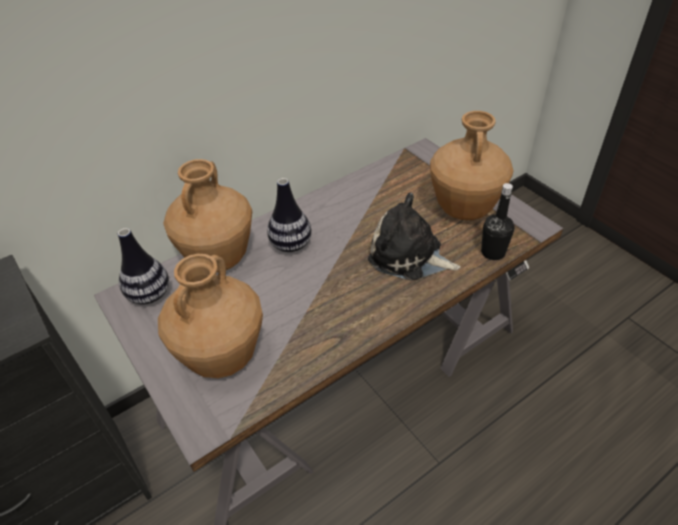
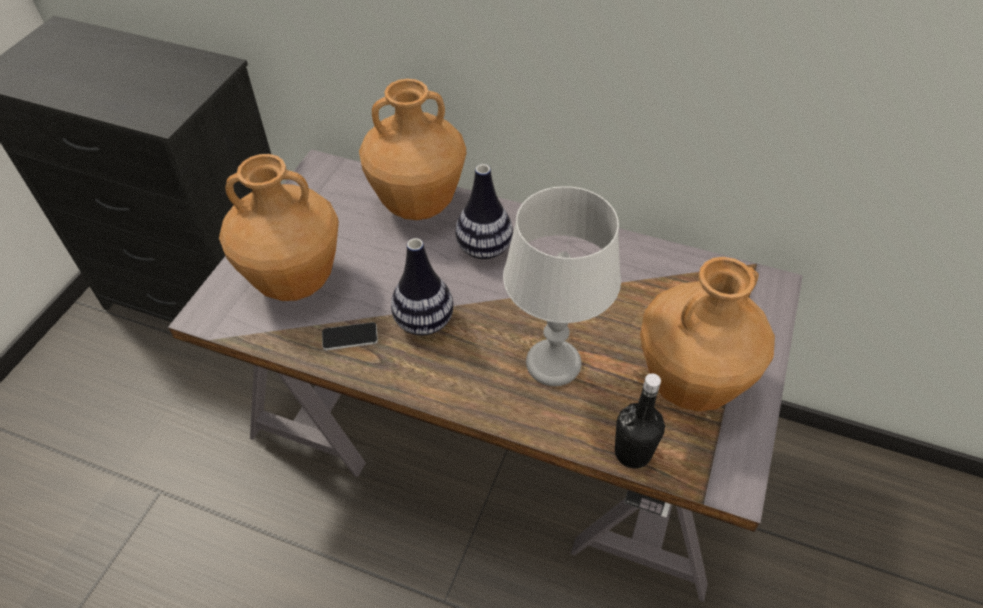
camera: 55 degrees right, 5 degrees up
vase [118,228,169,305] -> vase moved to [391,238,454,336]
plush toy [368,193,460,280] -> grey table lamp [503,186,621,386]
none -> phone [322,322,378,350]

